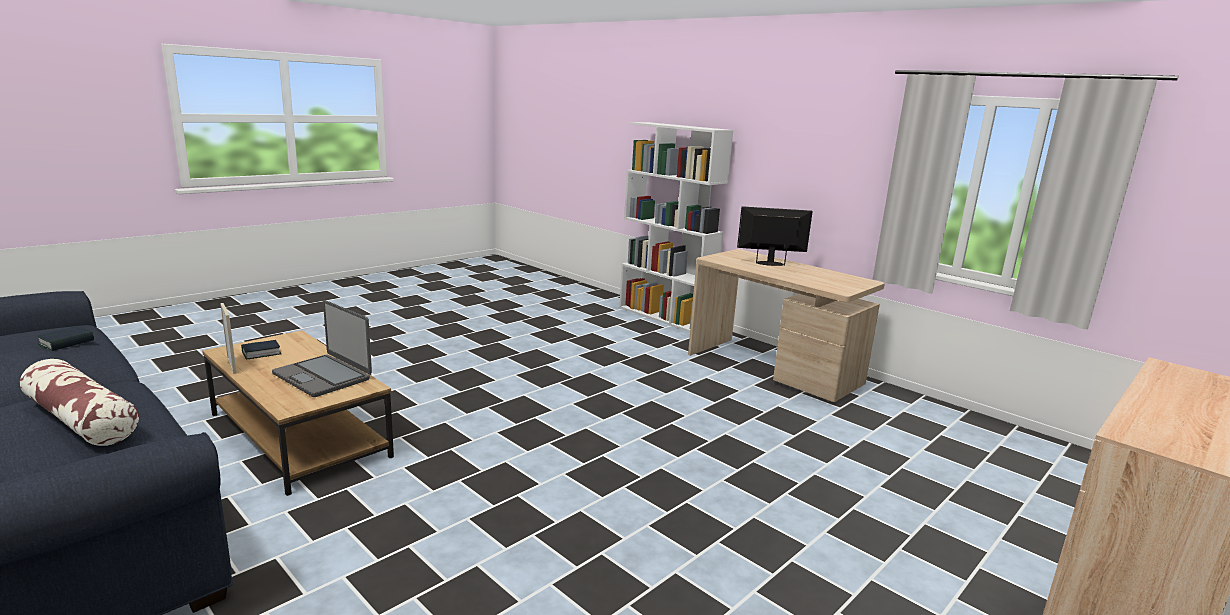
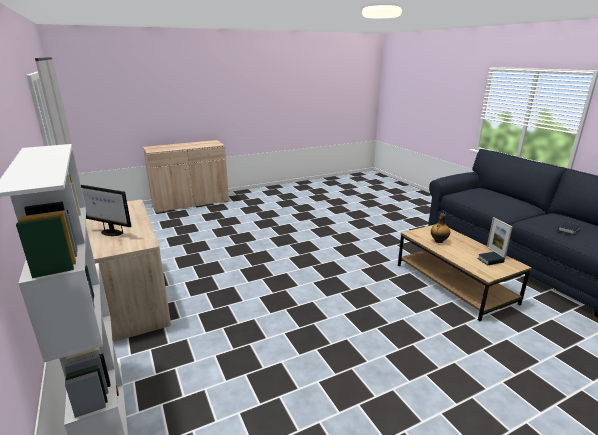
camera: 160 degrees left, 5 degrees up
pillow [20,359,139,446] -> none
laptop [272,300,372,397] -> bottle [431,213,450,243]

